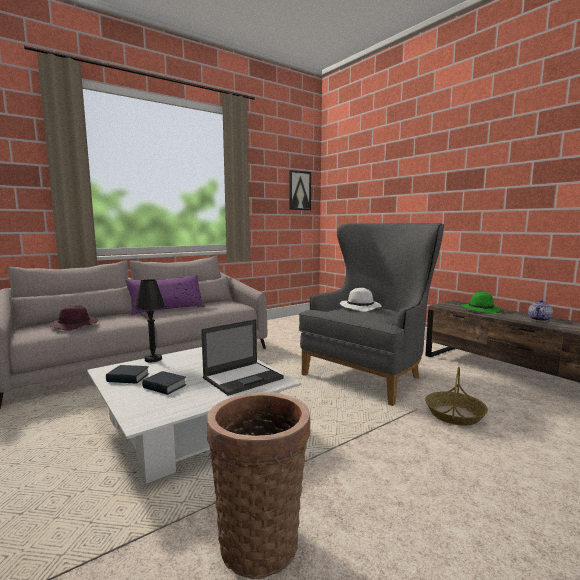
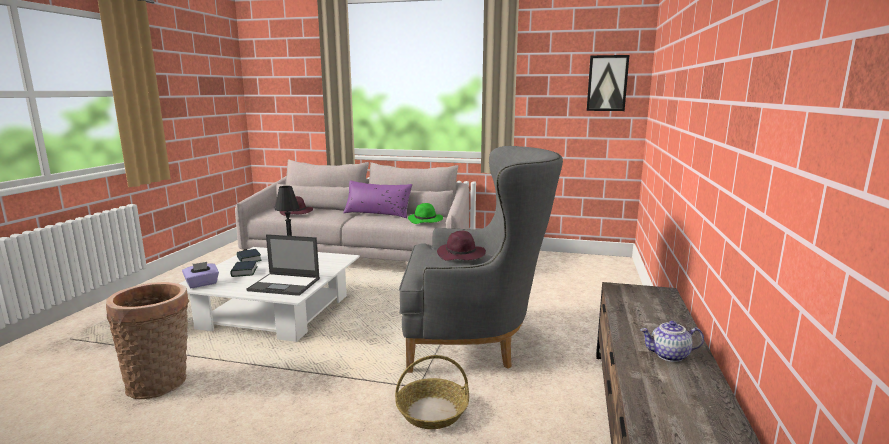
camera: 50 degrees right, 5 degrees up
white hat [340,288,381,312] -> purple hat [437,231,486,260]
green hat [461,292,502,314] -> green hat moved to [408,203,443,224]
none -> purple tissue box [182,262,219,288]

